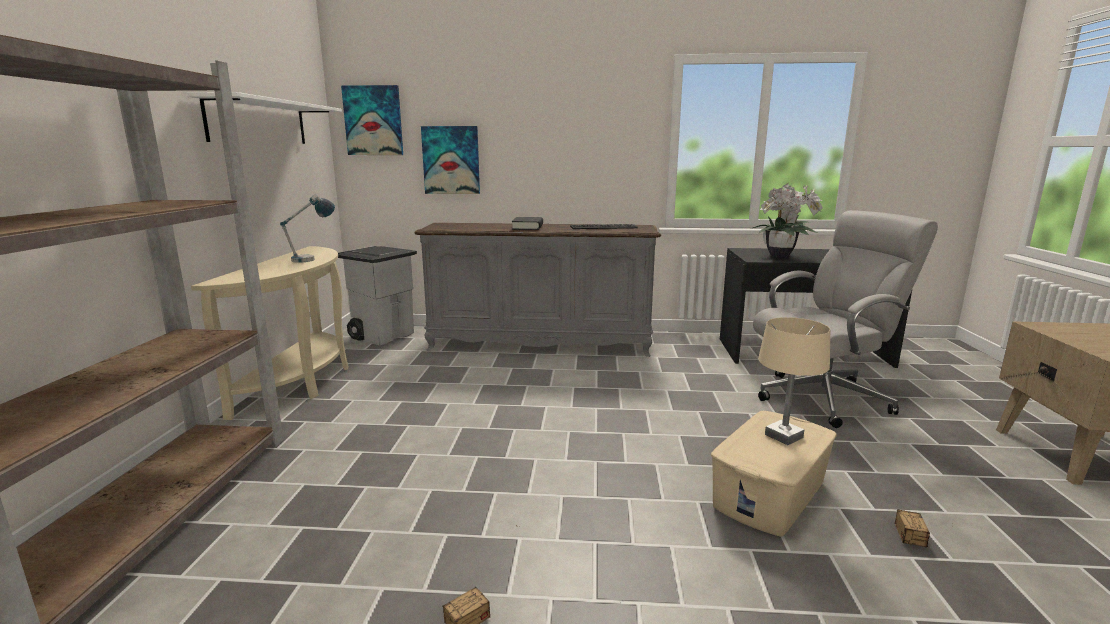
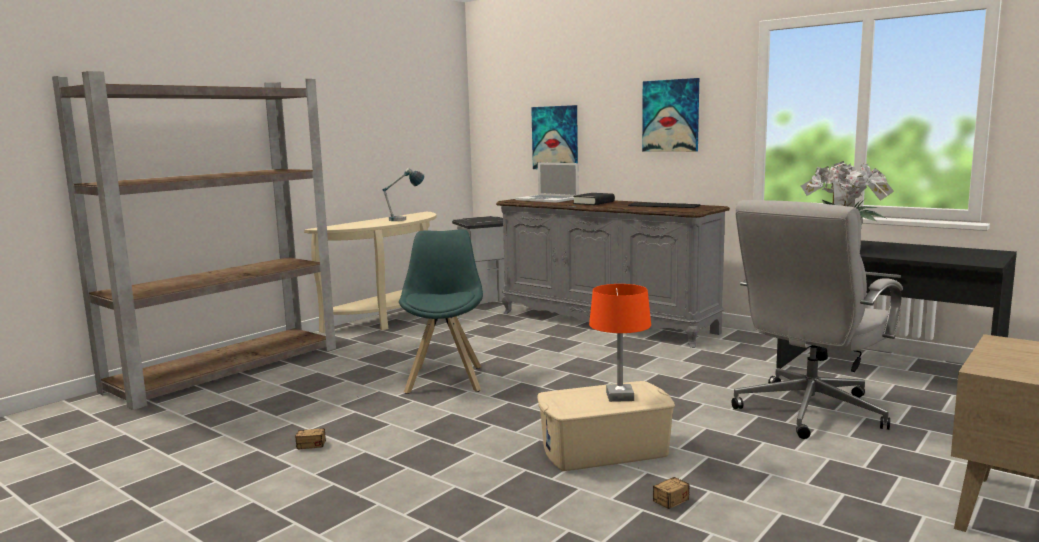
camera: 35 degrees right, 5 degrees down
white shelf [187,92,342,144] -> none
picture [341,85,403,155] -> picture moved to [642,78,699,152]
grey office chair [753,210,938,428] -> grey office chair turned 120 degrees clockwise [732,200,903,439]
beige table lamp [758,317,830,445] -> orange table lamp [589,284,651,402]
none -> turquoise chair [399,229,483,394]
none -> laptop [516,162,579,203]

